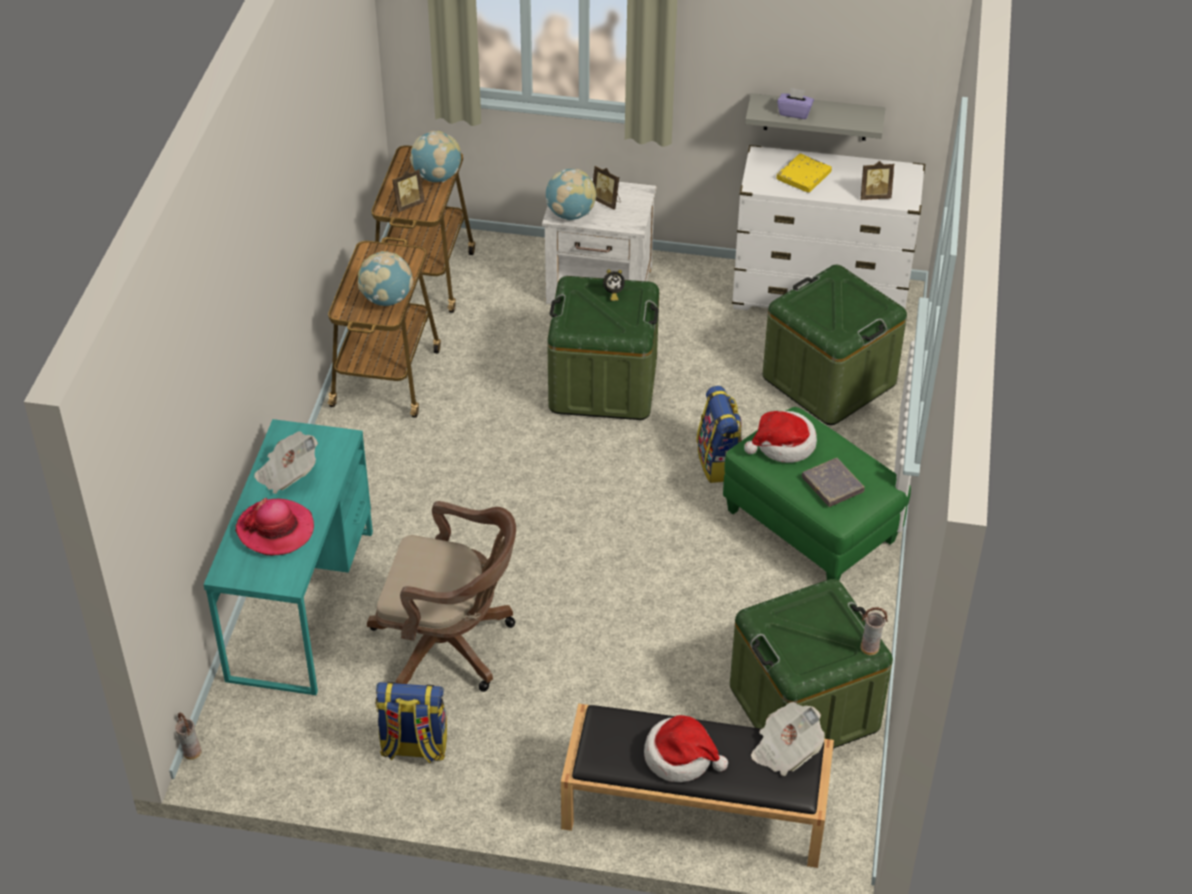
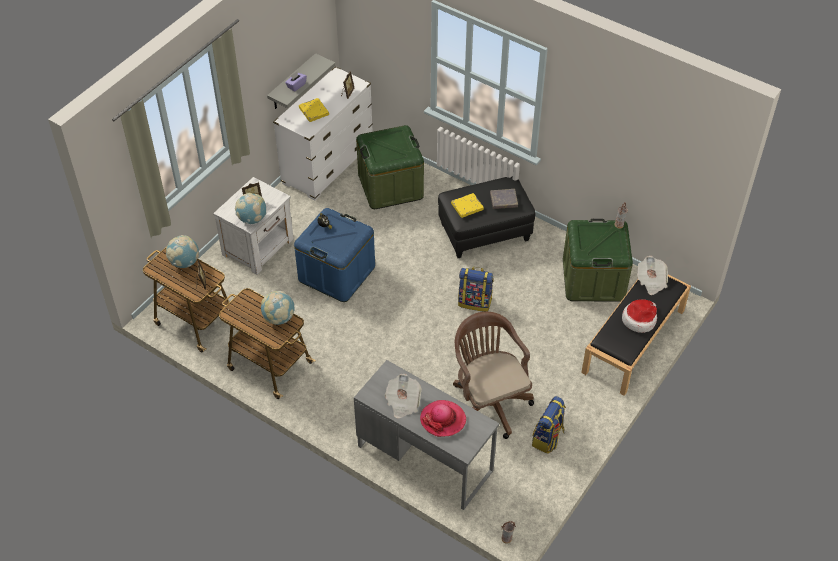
camera: 65 degrees left, 5 degrees up
turquoise desk [203,419,373,695] -> grey desk [354,360,499,510]
brown office chair [367,501,516,692] -> brown office chair turned 60 degrees counterclockwise [453,312,534,439]
green storage box [547,276,659,420] -> blue storage box [294,208,375,302]
backpack [696,386,742,483] -> backpack moved to [458,267,493,312]
green ottoman [723,407,911,581] -> black ottoman [438,176,535,258]
hat [744,411,817,463] -> yellow book [451,193,484,218]

